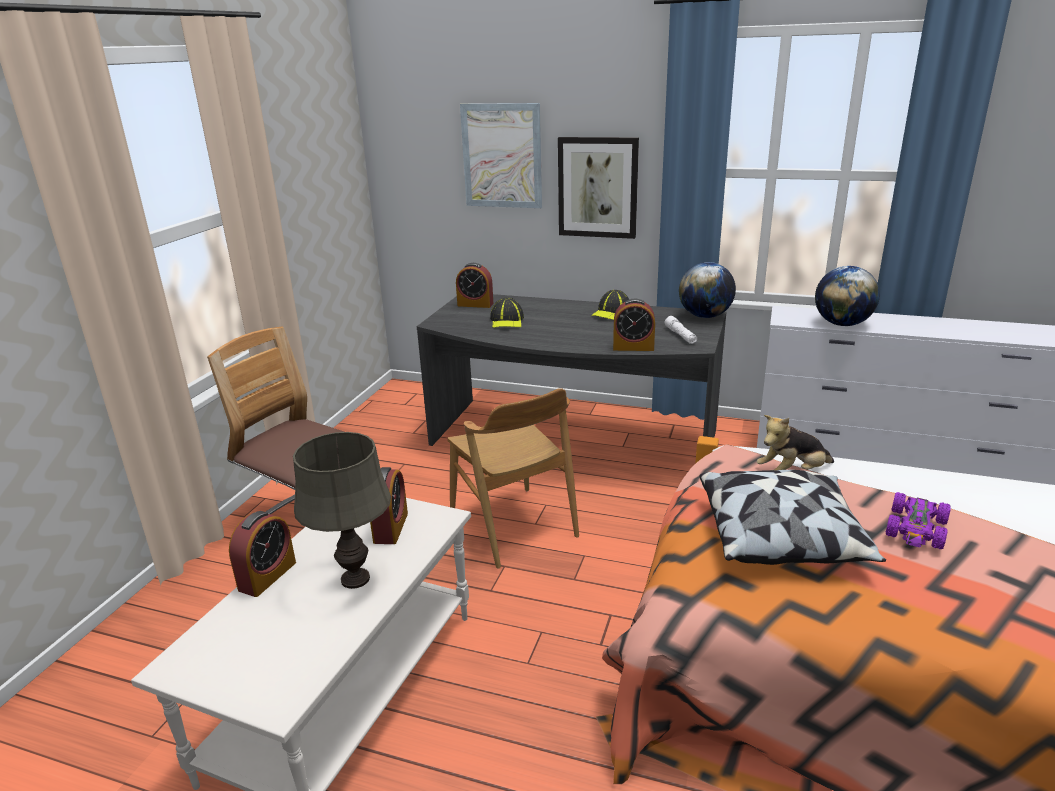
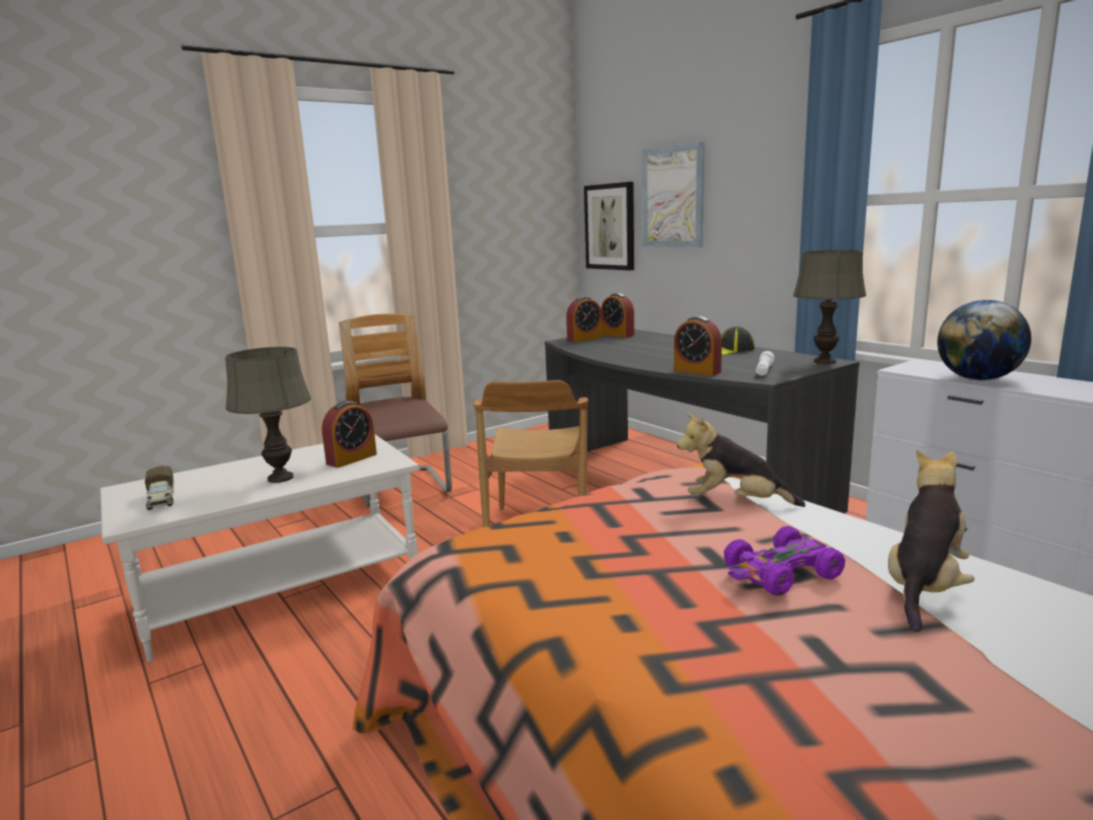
camera: 35 degrees right, 10 degrees down
alarm clock [229,511,296,597] -> alarm clock moved to [566,296,602,342]
cap [490,298,524,328] -> none
picture [558,137,639,239] -> picture moved to [584,182,634,270]
globe [679,262,736,318] -> grey table lamp [793,250,866,364]
pillow [700,470,886,565] -> none
none -> toy truck [145,466,174,510]
none -> plush toy [888,450,975,632]

